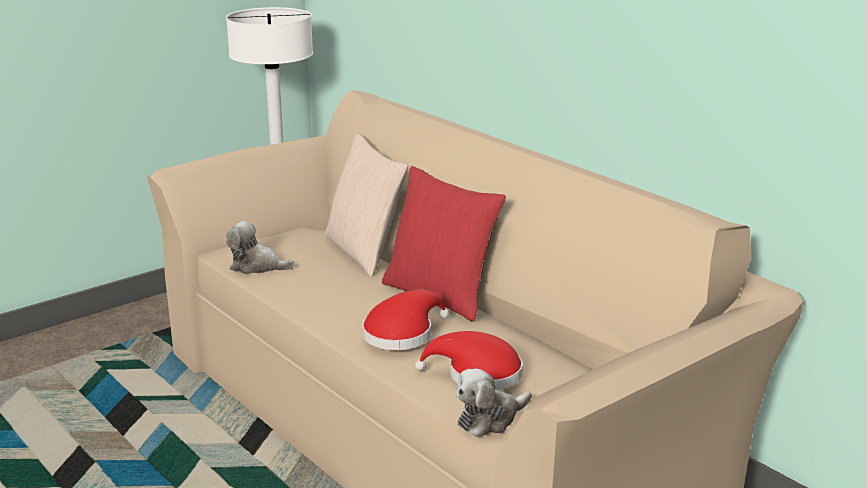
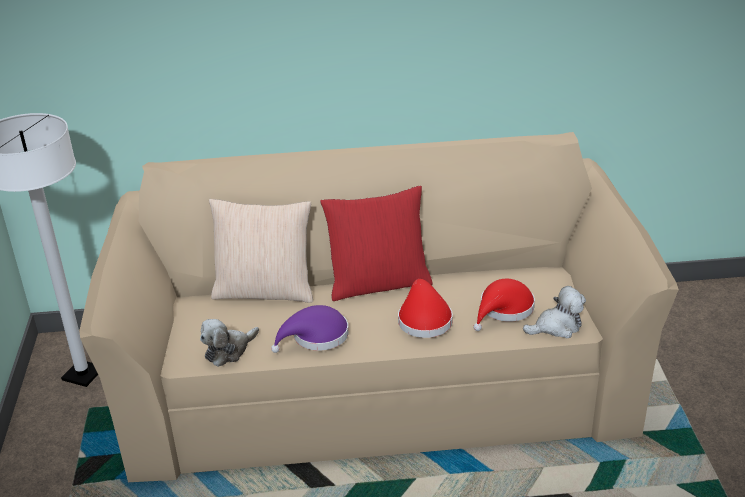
camera: 55 degrees left, 10 degrees up
plush toy [456,369,532,437] -> plush toy turned 105 degrees counterclockwise [523,286,586,338]
none -> purple hat [271,305,349,353]

